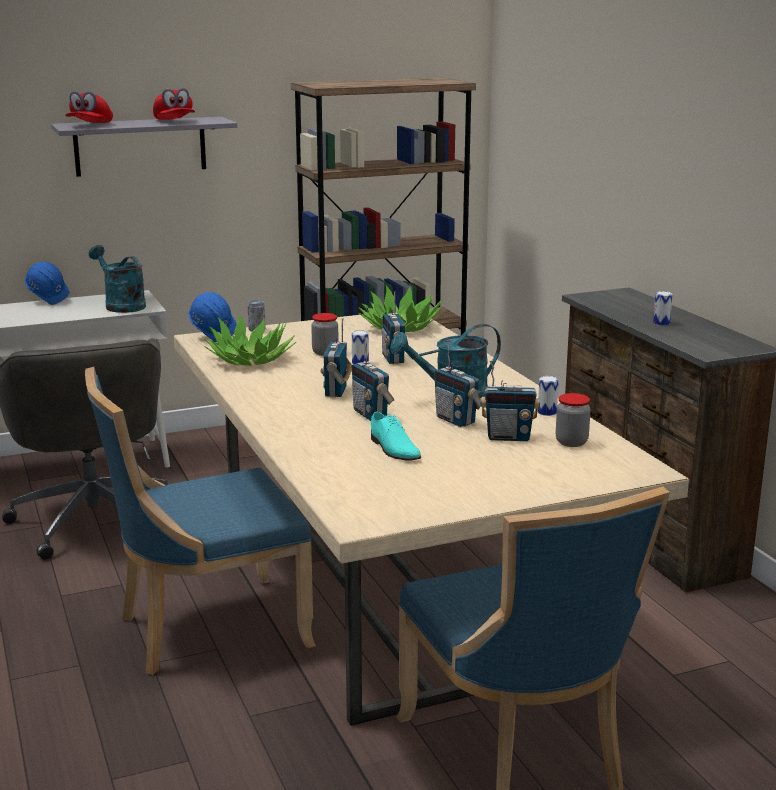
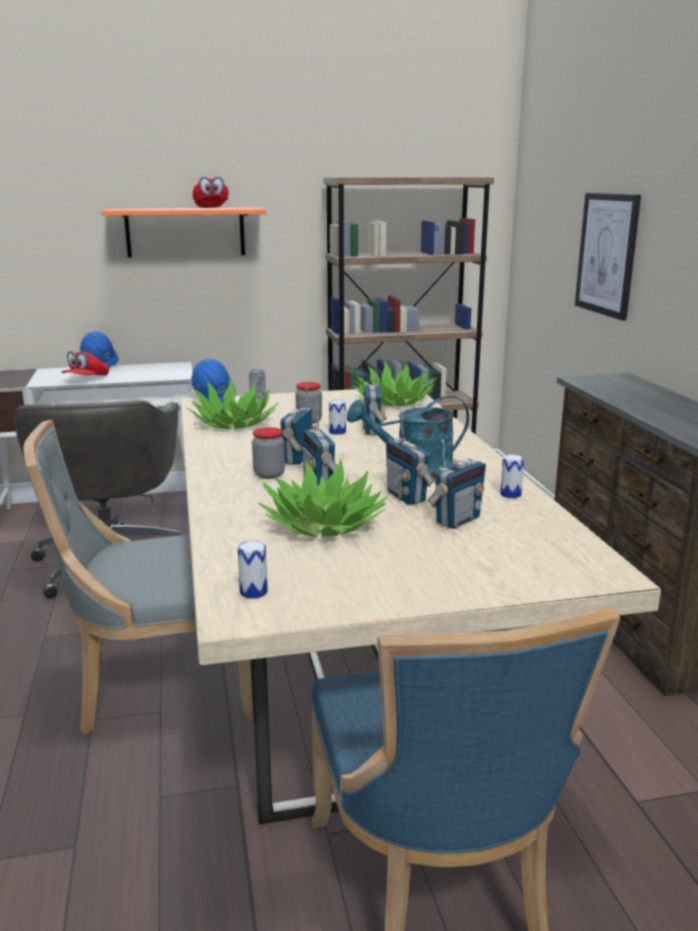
camera: 10 degrees right, 0 degrees up
grey shelf [51,116,237,177] -> orange shelf [101,207,266,257]
red cap [65,91,113,123] -> red cap moved to [61,351,109,376]
blue chair [85,367,316,675] -> grey chair [23,420,253,735]
turquoise watering can [89,245,146,313] -> none
turquoise shoe [371,412,421,461] -> potted plant [258,459,387,537]
radio [480,360,540,441] -> radio turned 60 degrees counterclockwise [428,440,486,529]
jar [556,393,591,447] -> jar moved to [252,427,285,479]
can [653,291,673,326] -> can moved to [238,540,268,599]
none -> picture [575,193,641,321]

